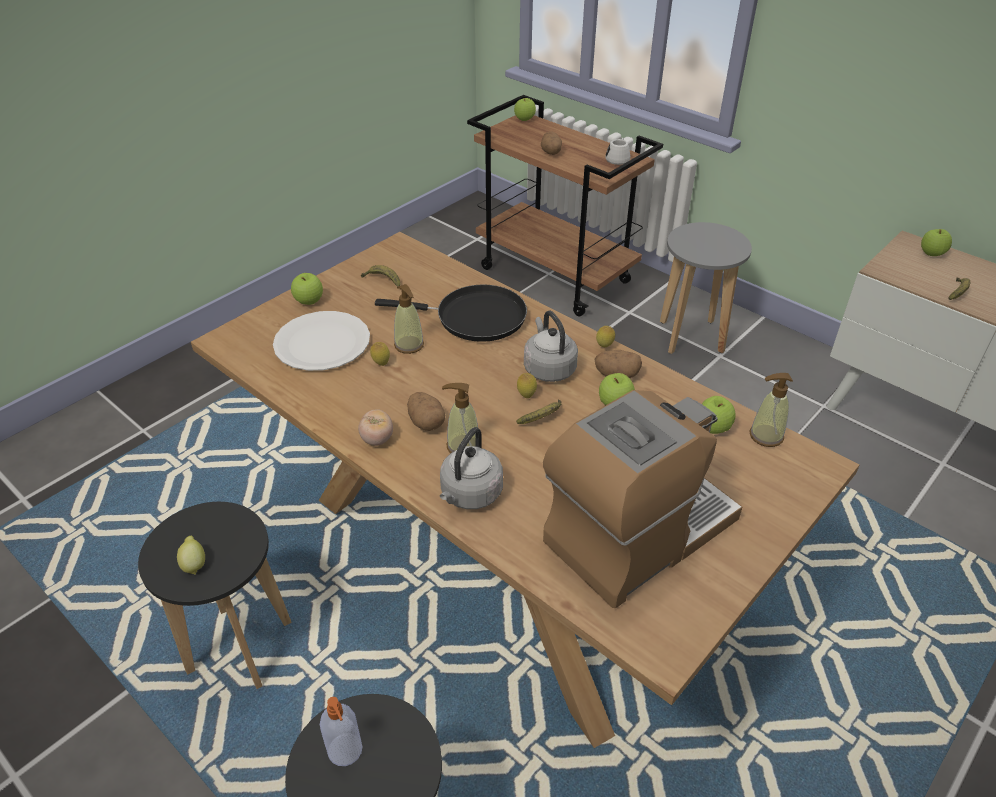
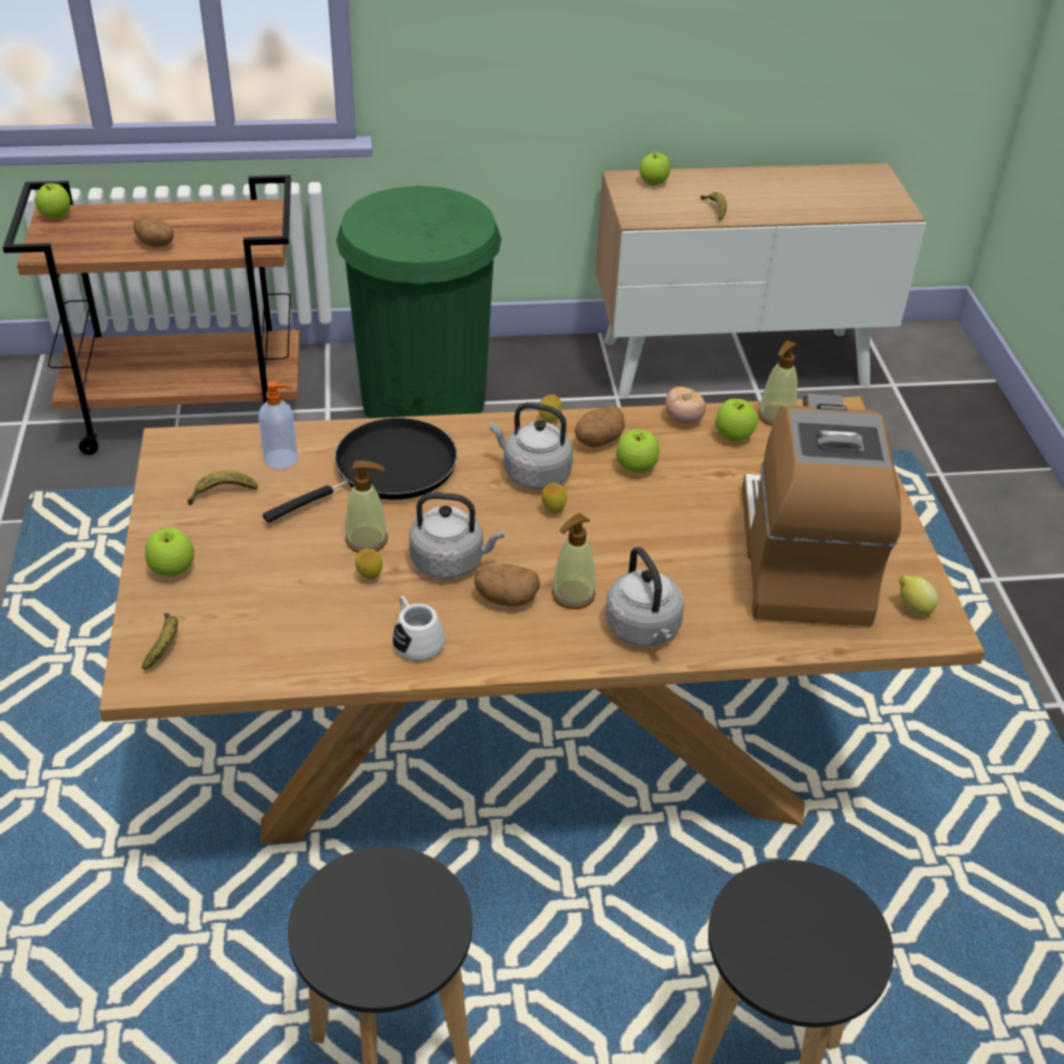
camera: 50 degrees left, 0 degrees up
lemon [177,536,205,575] -> lemon moved to [899,575,938,615]
white plate [273,311,370,371] -> none
soap dispenser [320,697,363,766] -> soap dispenser moved to [258,381,298,469]
tomato [358,409,393,446] -> tomato moved to [665,387,706,424]
banana [516,399,561,424] -> banana moved to [142,613,178,670]
white mug [605,138,630,165] -> white mug moved to [392,596,445,661]
grey stool [660,222,752,354] -> green trash can [336,186,501,418]
none -> grey kettle [409,492,504,578]

